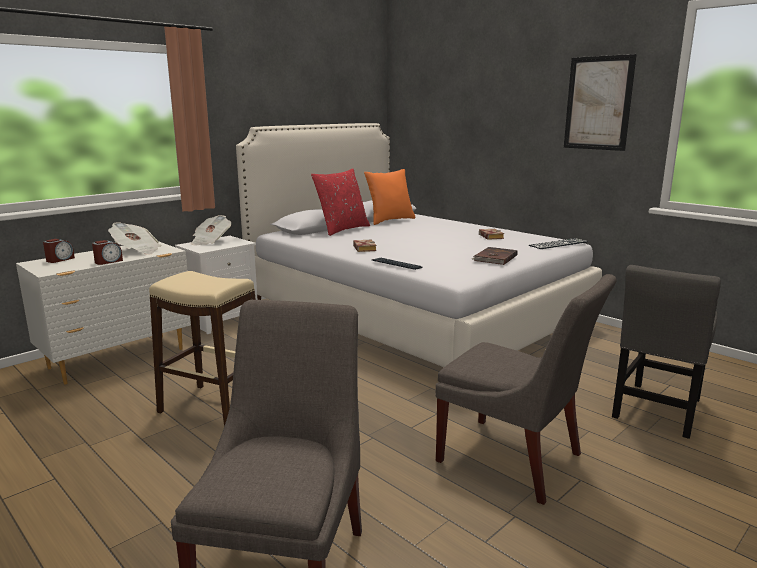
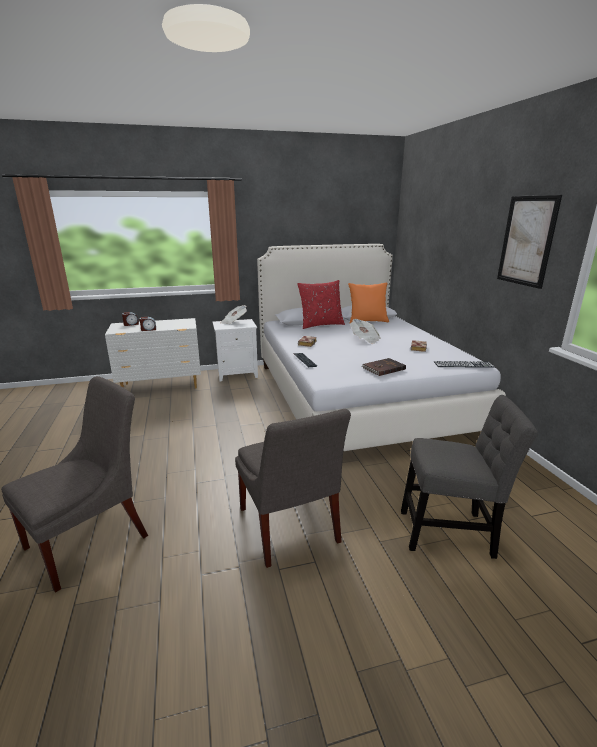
camera: 30 degrees right, 5 degrees up
newspaper [108,222,162,255] -> newspaper moved to [350,319,381,344]
beige stool [149,271,256,426] -> none
grey chair [612,265,721,439] -> grey chair turned 150 degrees counterclockwise [401,395,538,559]

